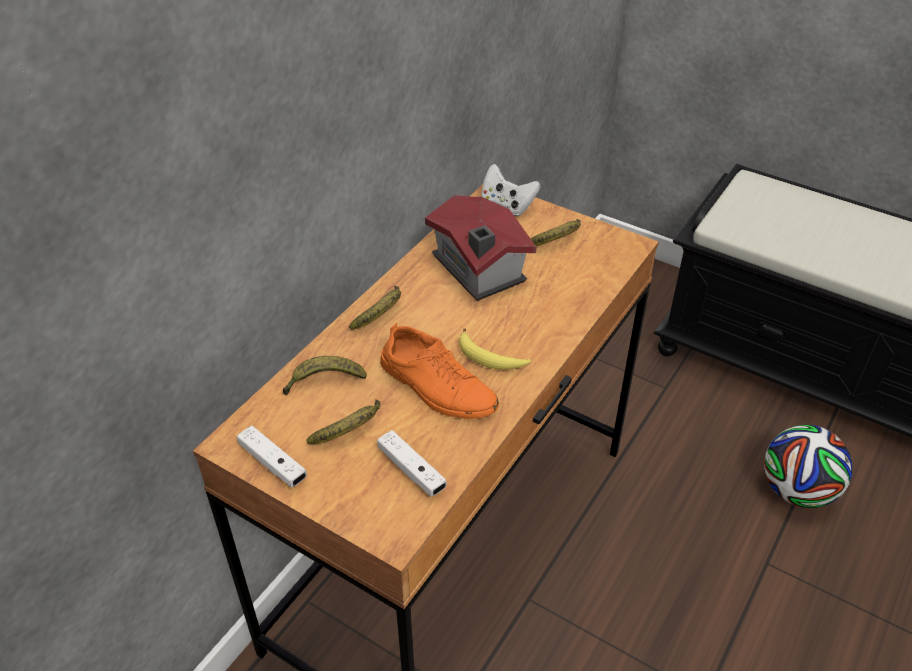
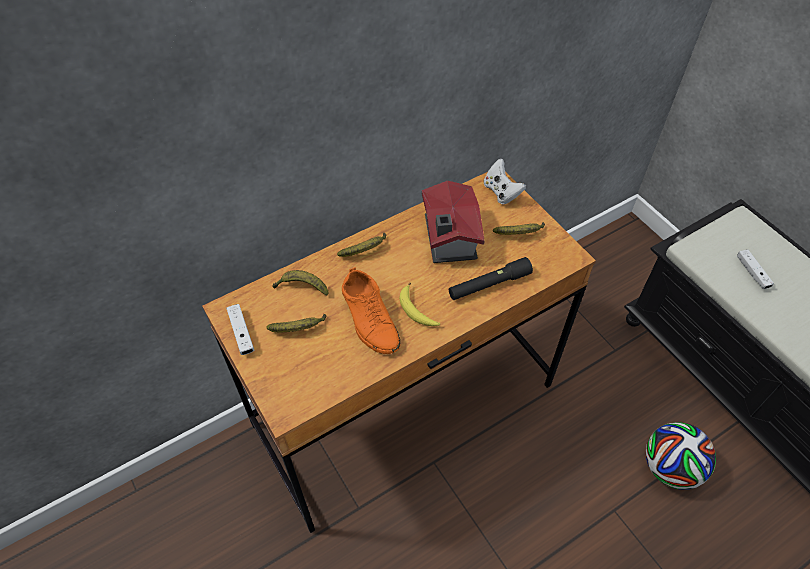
camera: 25 degrees right, 10 degrees up
white game controller [377,430,447,497] -> white game controller moved to [737,249,774,289]
none -> black flashlight [449,257,533,300]

